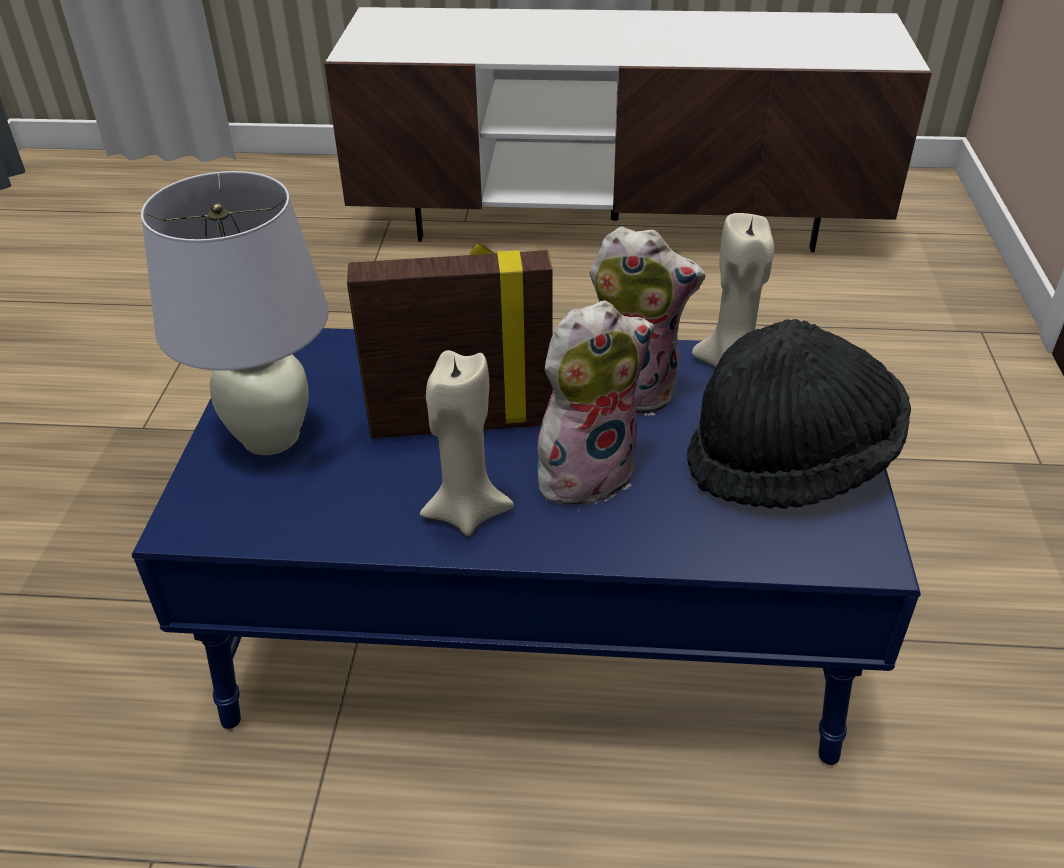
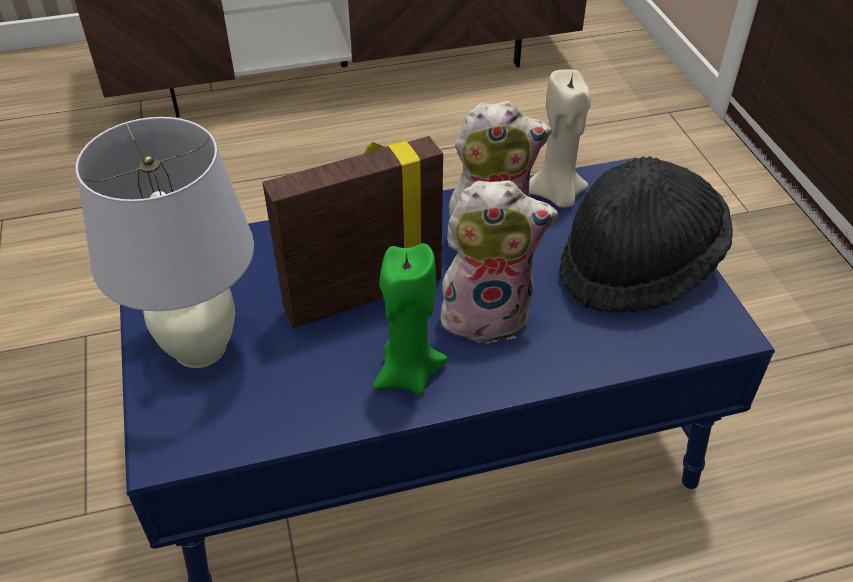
camera: 20 degrees left, 5 degrees up
beige candle [420,350,514,536] -> green candle [373,243,448,396]
plush toy [537,300,654,511] -> plush toy turned 45 degrees clockwise [440,180,558,344]

